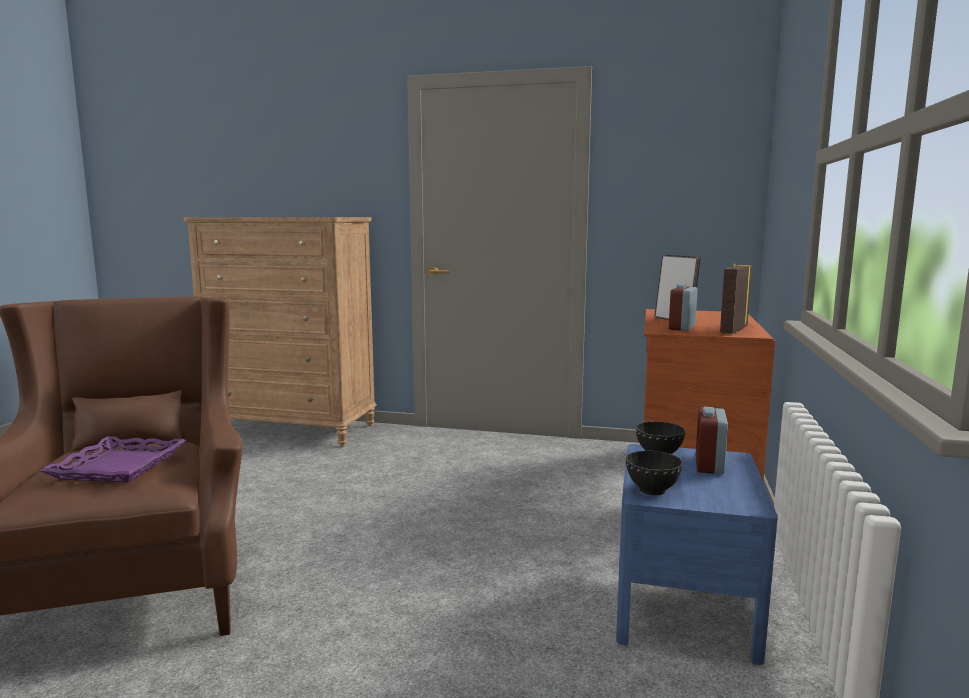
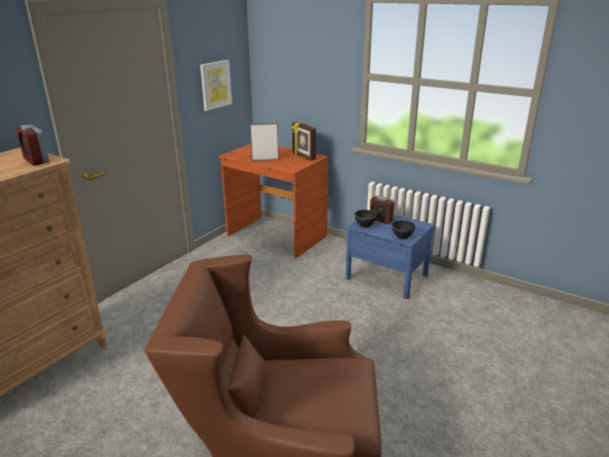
camera: 70 degrees left, 15 degrees up
purple tray [40,436,186,483] -> none
alarm clock [669,283,698,331] -> alarm clock moved to [16,125,49,166]
none -> picture [200,60,232,111]

